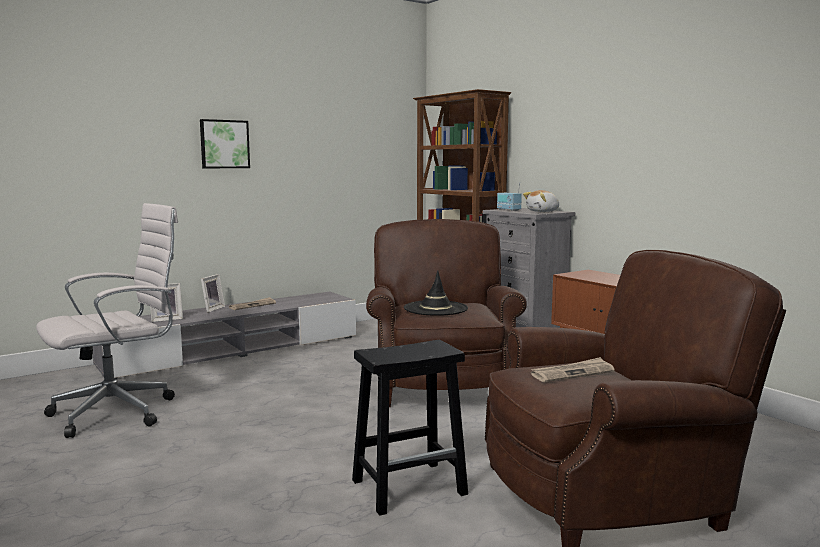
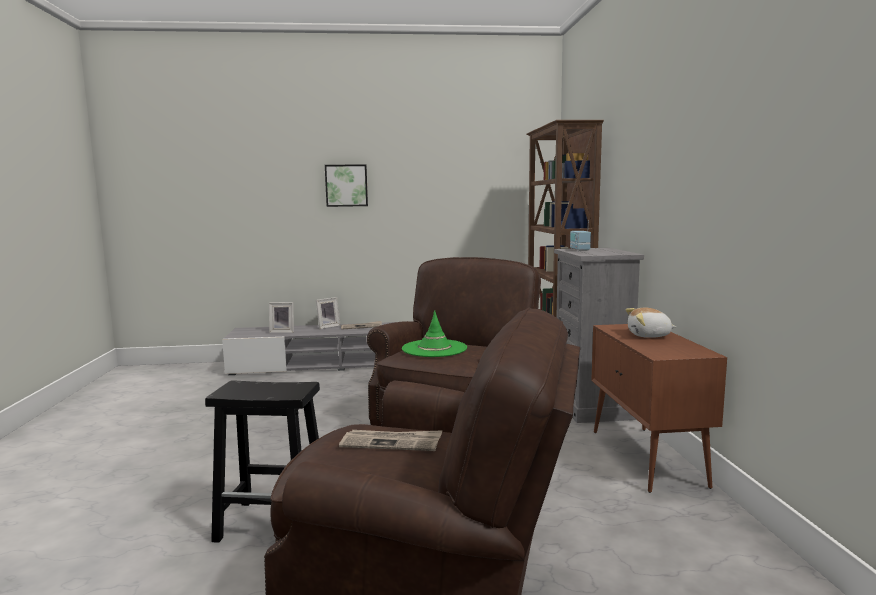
camera: 30 degrees right, 0 degrees up
white office chair [36,203,178,438] -> none
black hat [404,271,468,316] -> green hat [402,310,467,357]
plush toy [523,190,559,212] -> plush toy moved to [626,308,676,338]

